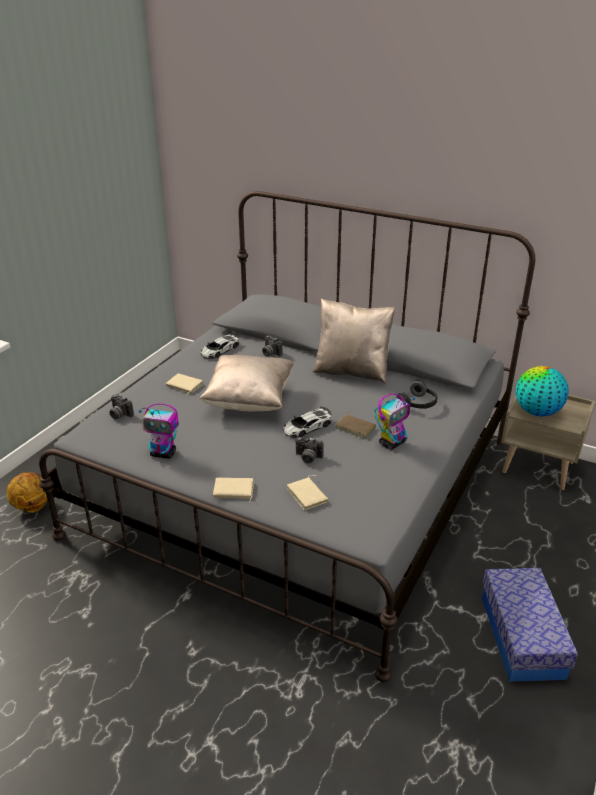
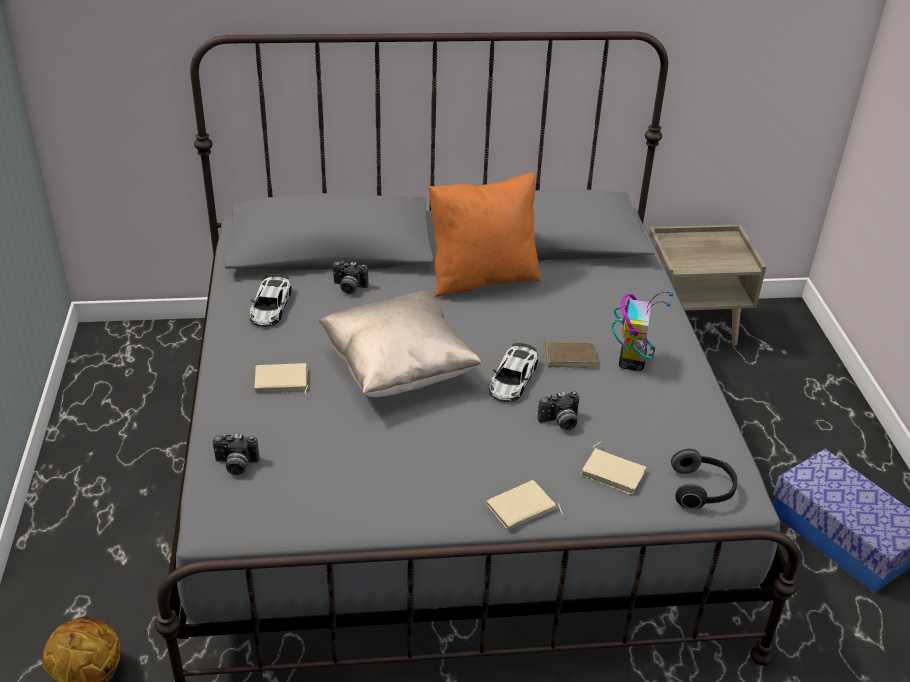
camera: 35 degrees left, 5 degrees up
toy robot [139,404,179,459] -> none
beige pillow [313,299,395,384] -> orange pillow [429,173,541,297]
headphones [396,381,437,409] -> headphones moved to [671,449,737,509]
globe [516,366,569,416] -> none

